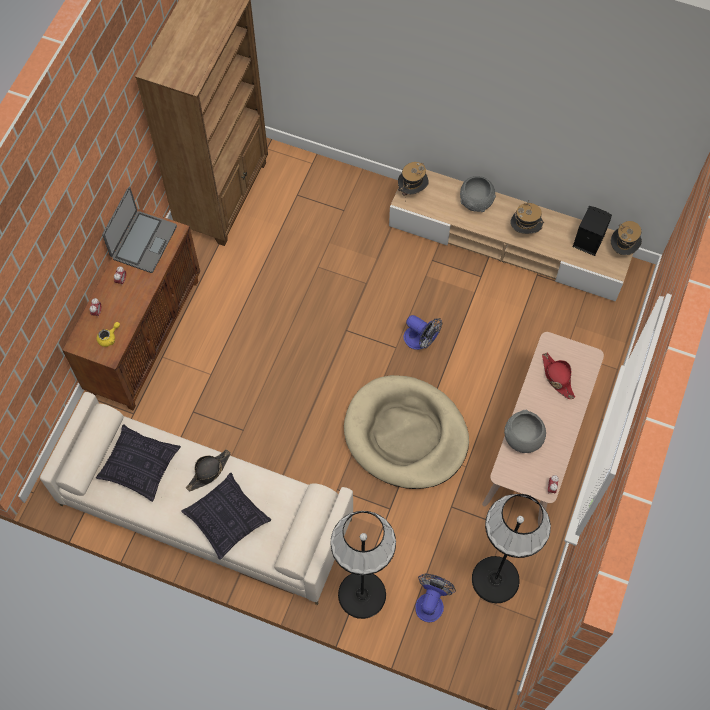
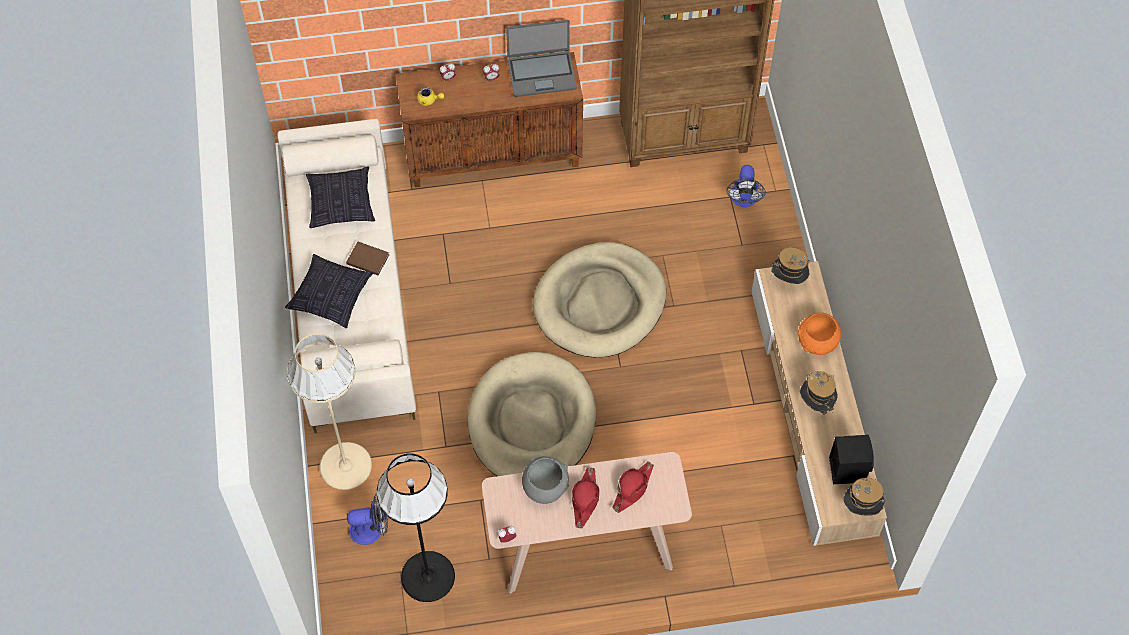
camera: 60 degrees right, 5 degrees down
black hat [186,449,231,491] -> brown book [346,242,389,275]
black floor lamp [330,511,396,619] -> beige floor lamp [287,333,372,490]
fan [403,315,442,350] -> fan moved to [726,165,766,207]
grey bowl [460,176,496,212] -> orange bowl [797,313,841,355]
none -> beige dog bed [533,242,666,357]
none -> red hat [572,467,599,528]

